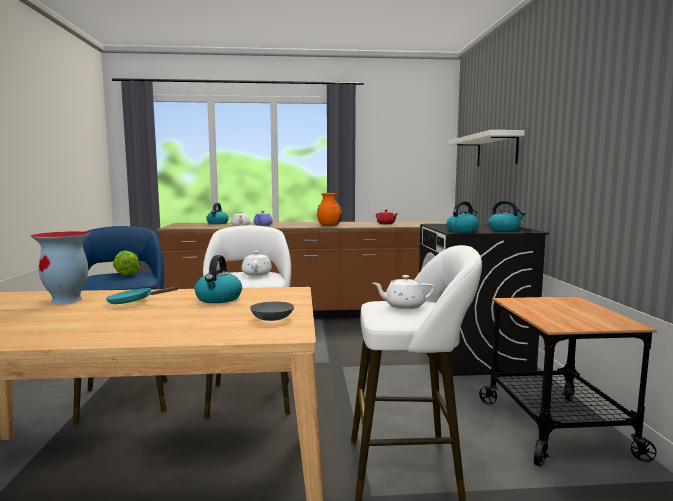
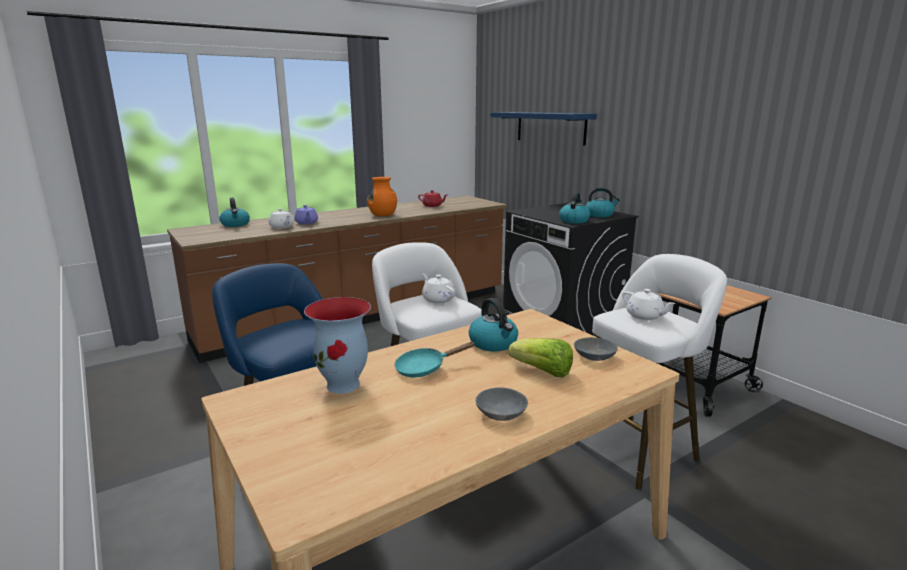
camera: 30 degrees left, 10 degrees up
lettuce [113,251,140,276] -> lettuce moved to [508,338,573,378]
white teapot [372,275,435,309] -> white teapot turned 90 degrees counterclockwise [622,289,676,320]
white shelf [448,130,525,167] -> blue shelf [490,112,597,145]
none -> grey bowl [476,388,528,421]

